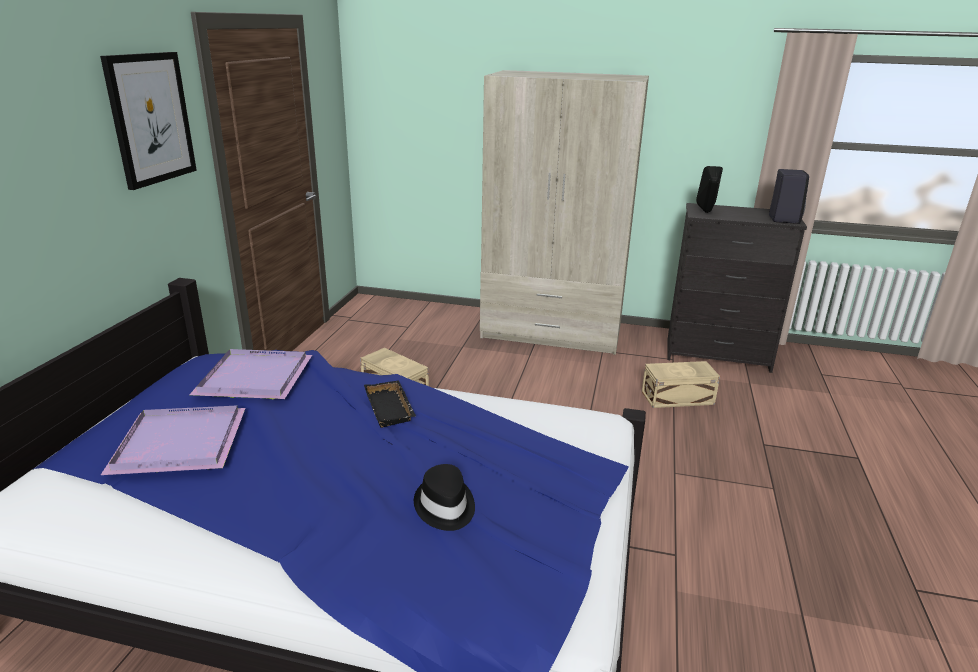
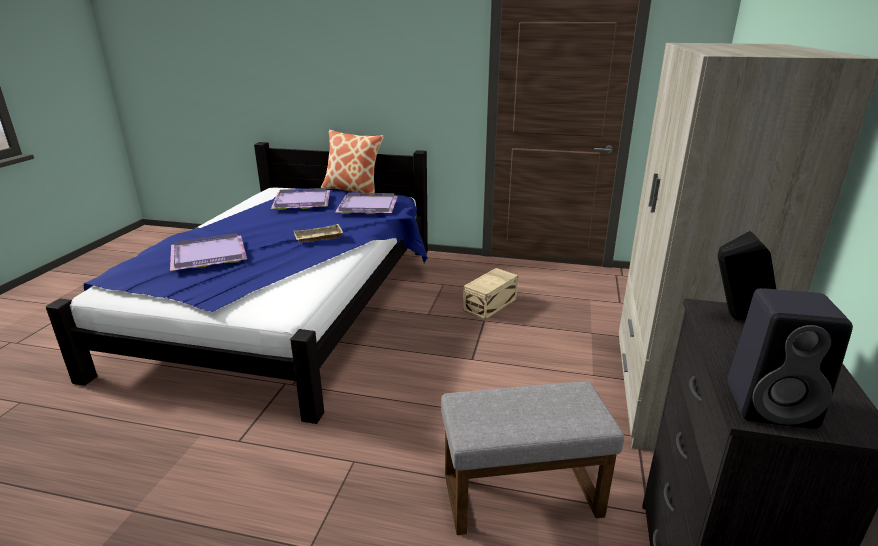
camera: 90 degrees right, 0 degrees up
picture [100,52,197,190] -> none
black tray [364,380,416,428] -> beige tray [293,224,343,242]
black hat [414,464,475,531] -> purple tray [170,233,247,271]
beige storage box [642,361,720,408] -> grey ottoman [441,381,624,535]
none -> pillow [321,129,384,196]

